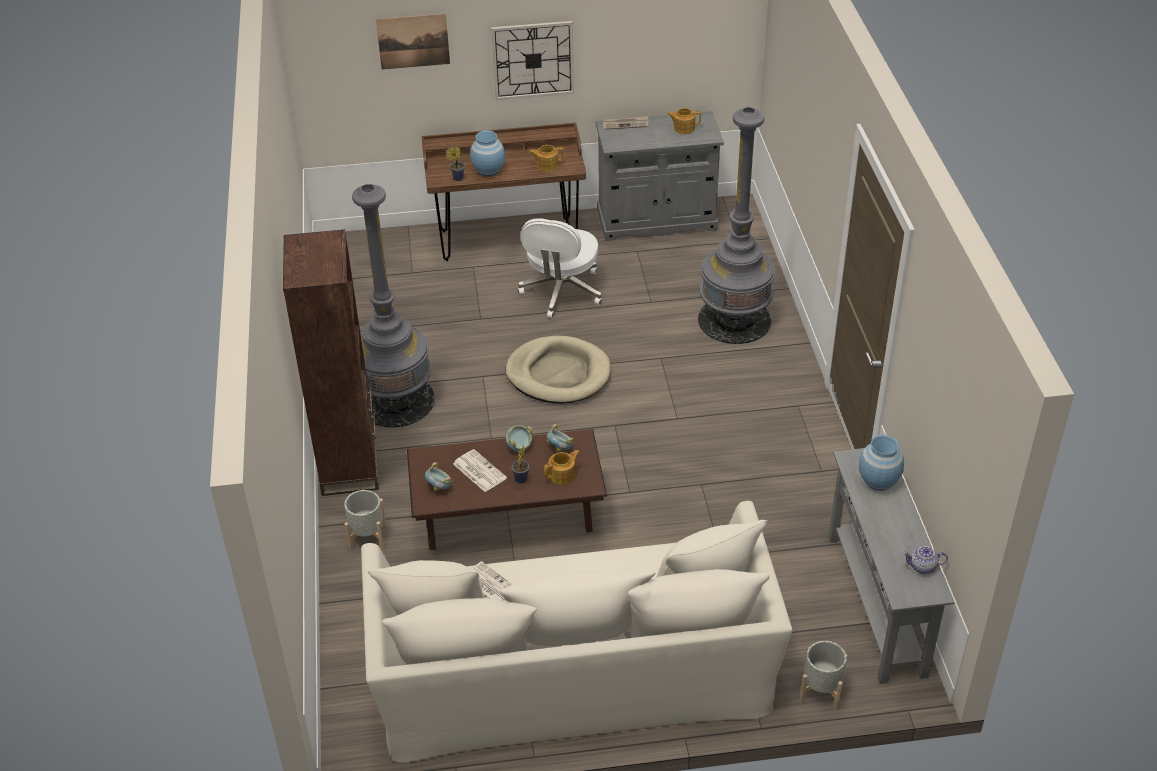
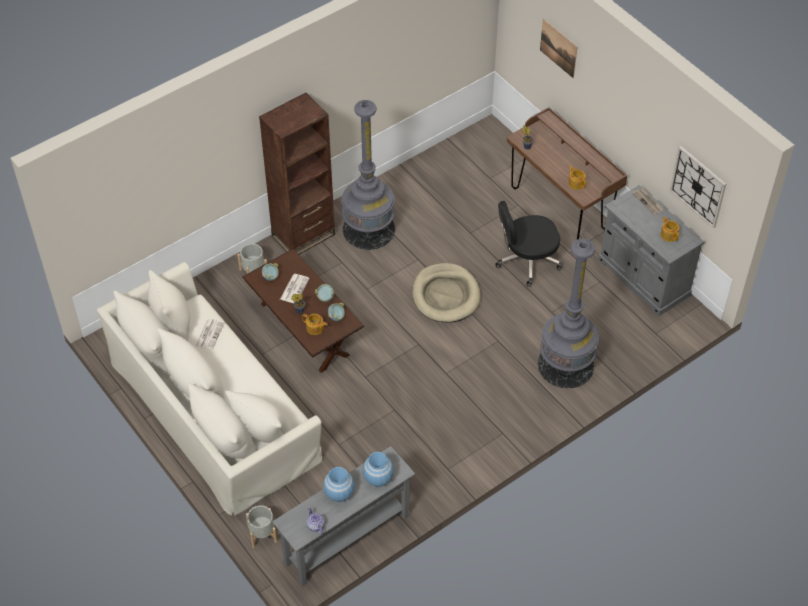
camera: 60 degrees right, 10 degrees up
blue vase [470,130,505,176] -> blue vase moved to [323,467,354,502]
wall clock [491,21,574,100] -> wall clock moved to [669,146,726,229]
white office chair [518,218,602,318] -> black office chair [495,201,563,287]

